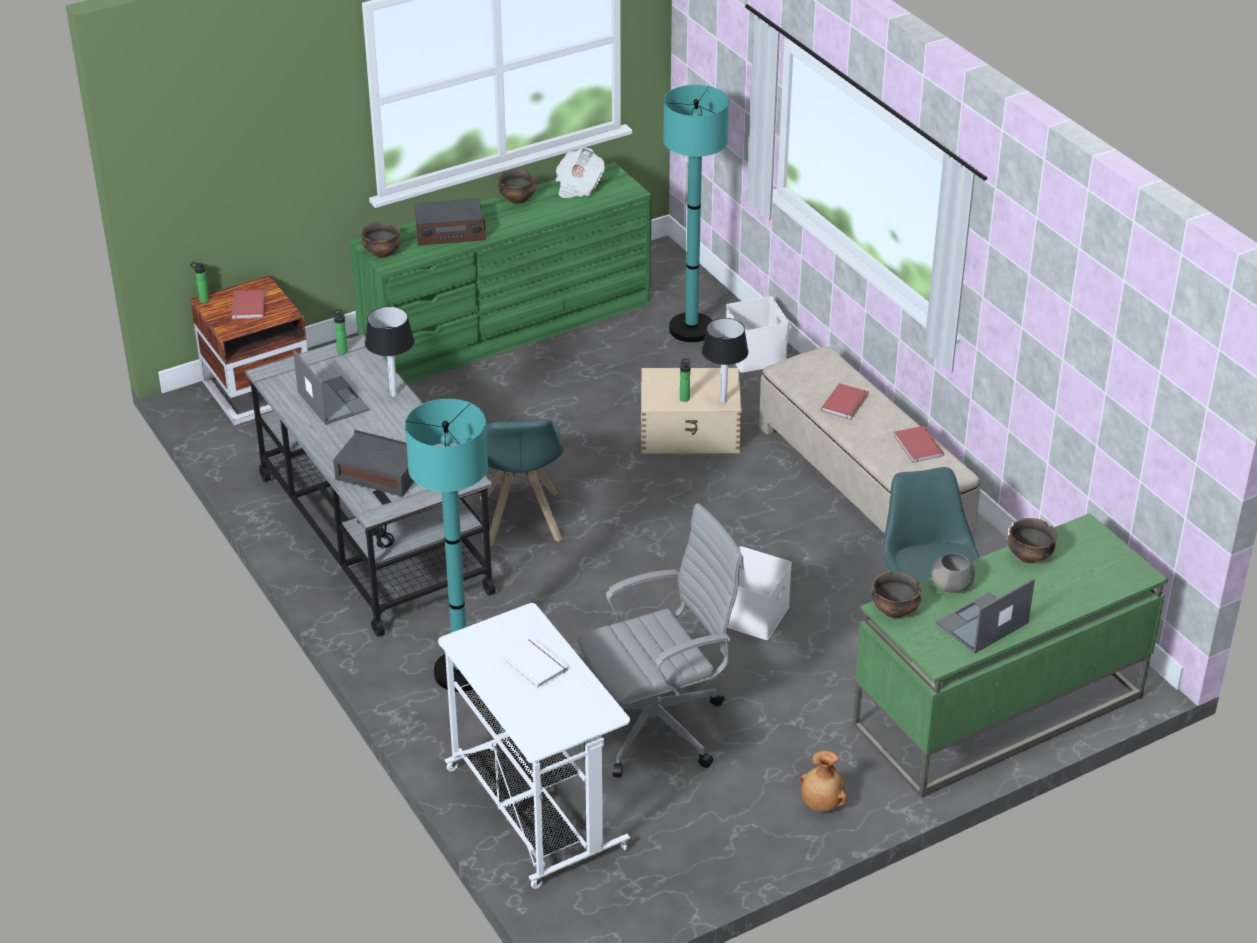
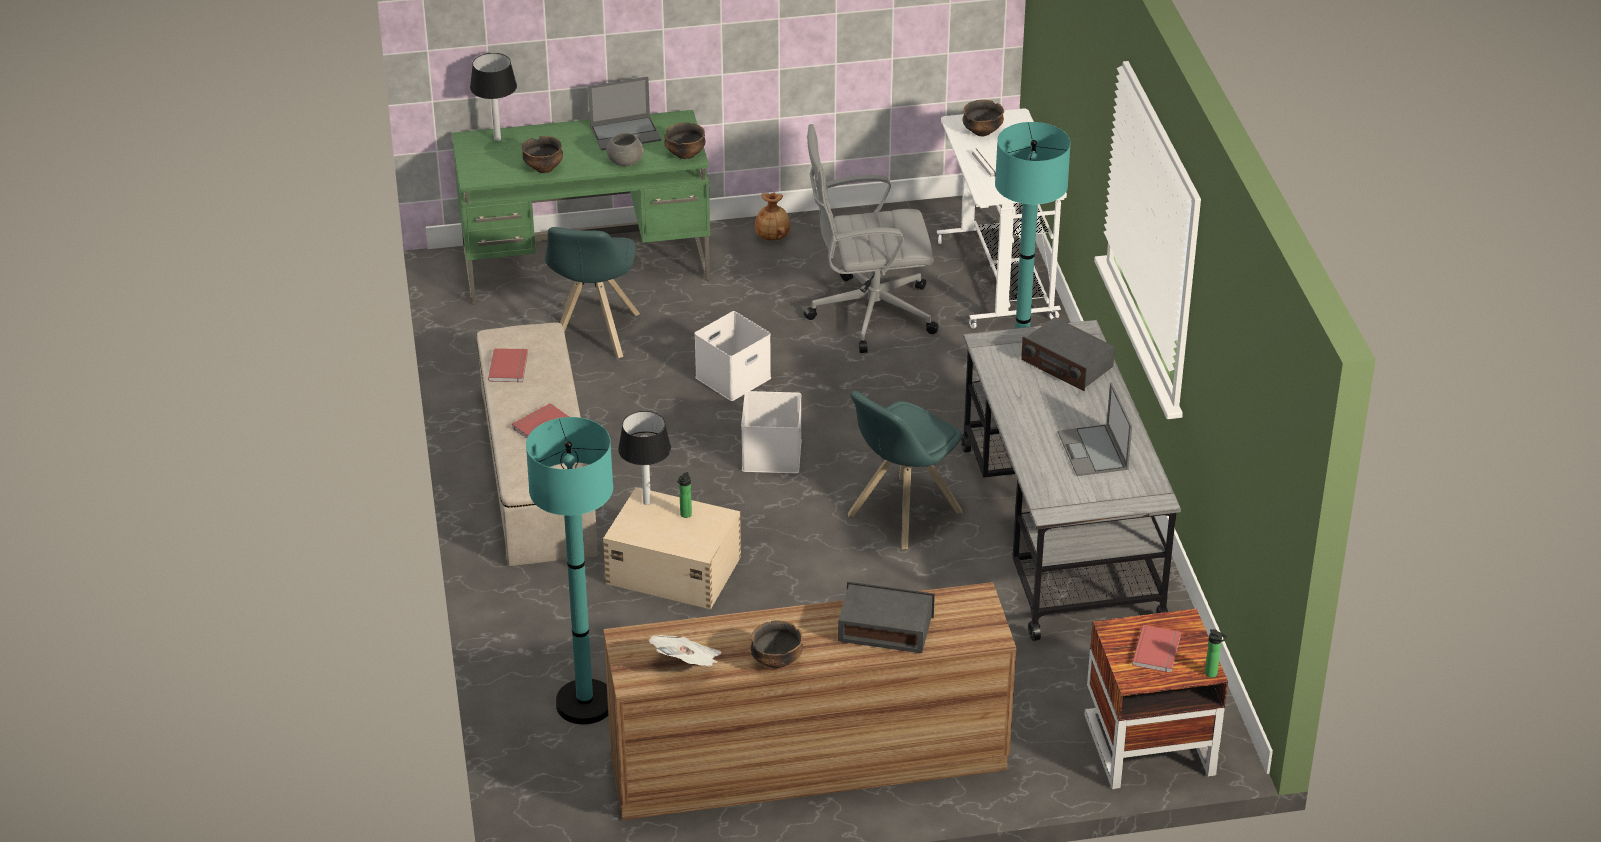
camera: 160 degrees left, 0 degrees up
bottle [334,309,348,354] -> none
green dresser [349,162,651,384] -> brown dresser [603,582,1016,820]
bowl [361,222,401,258] -> bowl moved to [962,100,1004,136]
table lamp [365,306,415,397] -> table lamp moved to [470,53,517,141]
turquoise chair [480,419,564,547] -> turquoise chair turned 150 degrees counterclockwise [848,390,962,550]
white storage box [726,296,789,373] -> white storage box moved to [741,391,802,473]

